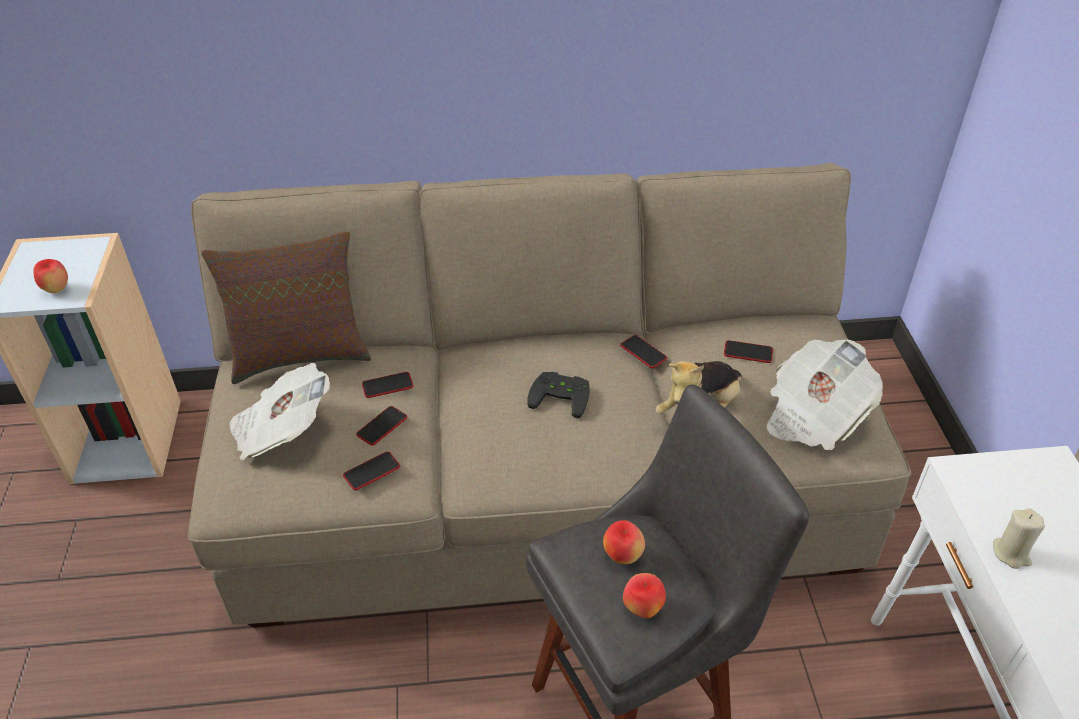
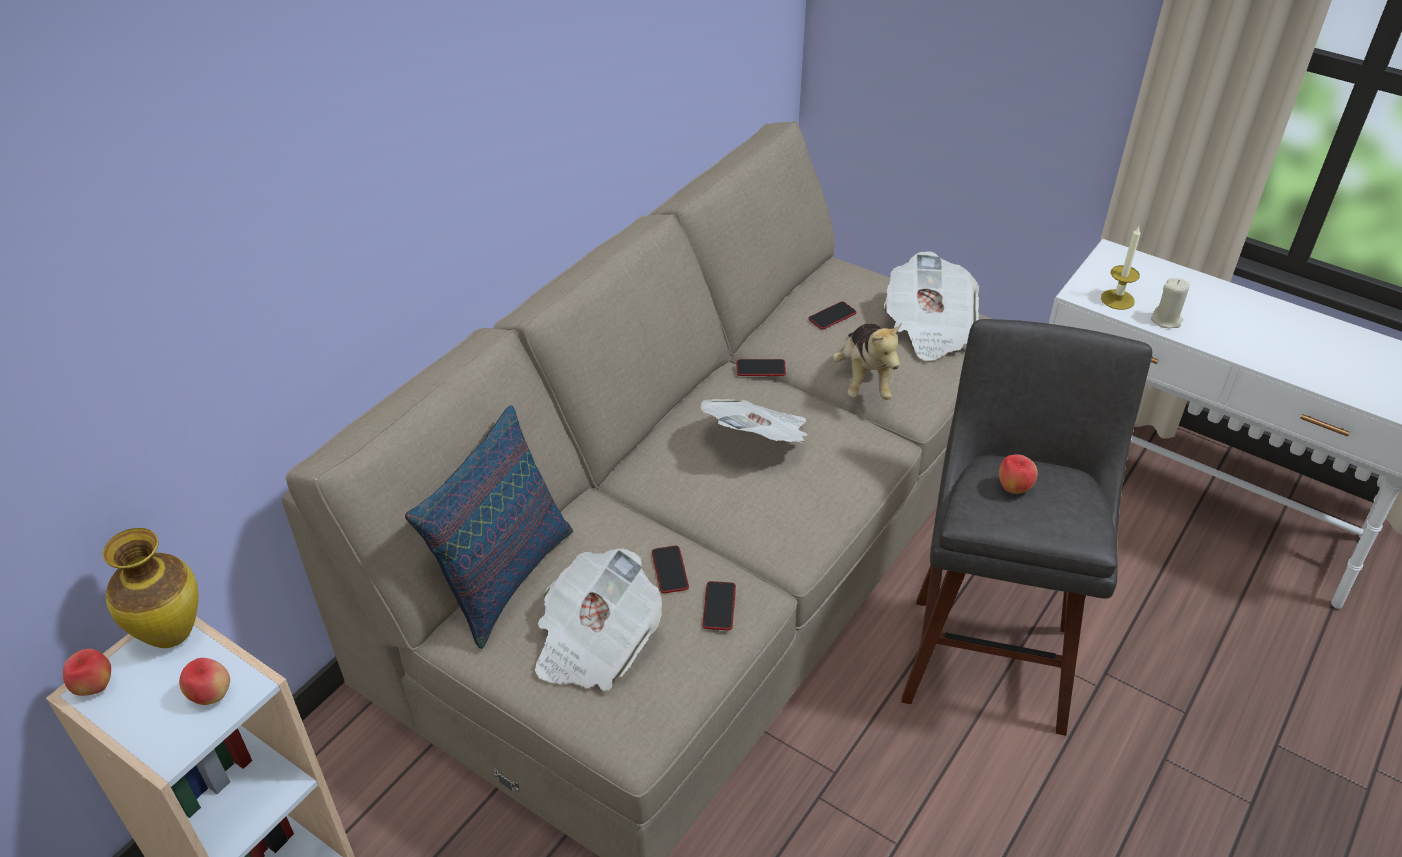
camera: 50 degrees left, 0 degrees up
brown pillow [202,232,371,384] -> blue pillow [405,405,573,649]
phone [362,372,413,398] -> none
black game controller [527,372,590,418] -> newspaper [701,399,808,443]
apple [623,573,666,618] -> apple moved to [63,649,111,696]
none -> vase [103,528,199,648]
none -> candle [1101,227,1141,310]

